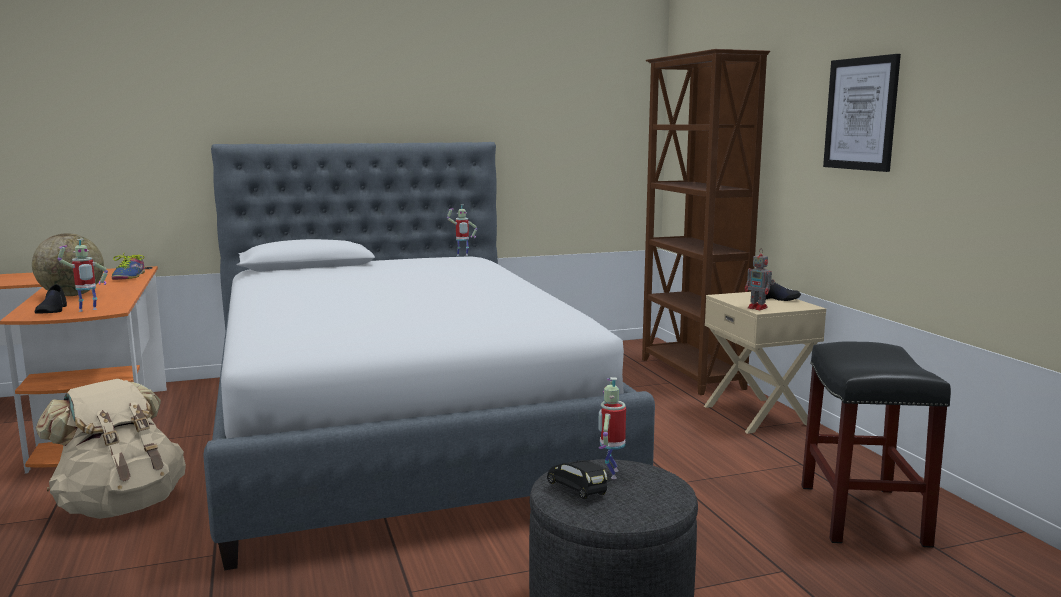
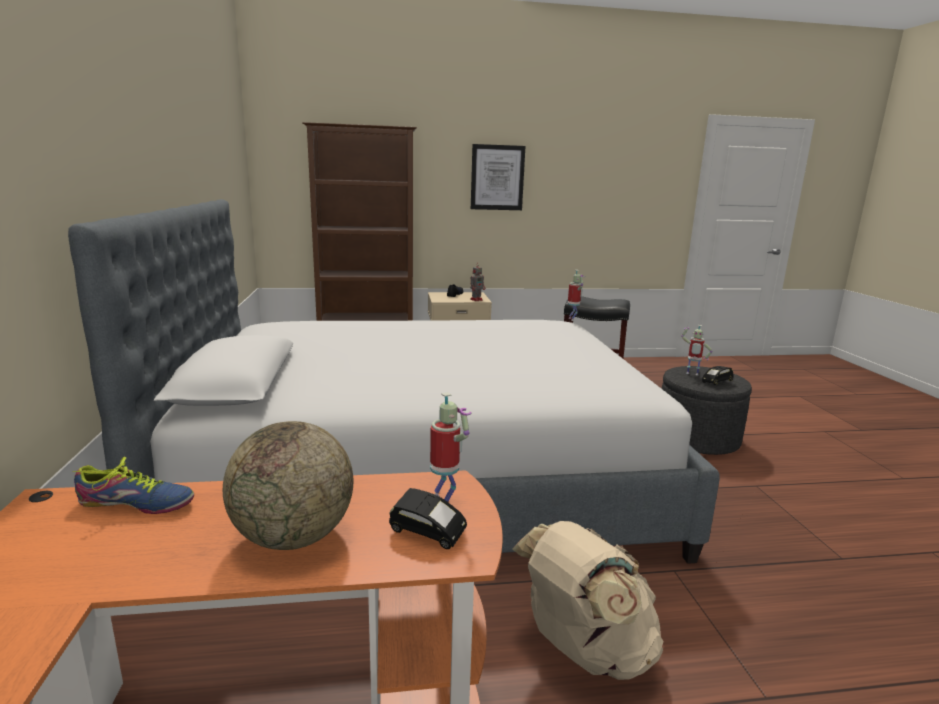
camera: 80 degrees left, 5 degrees up
black shoe [34,284,67,314] -> black toy car [389,488,467,549]
toy robot [447,204,477,256] -> toy robot moved to [568,270,585,321]

